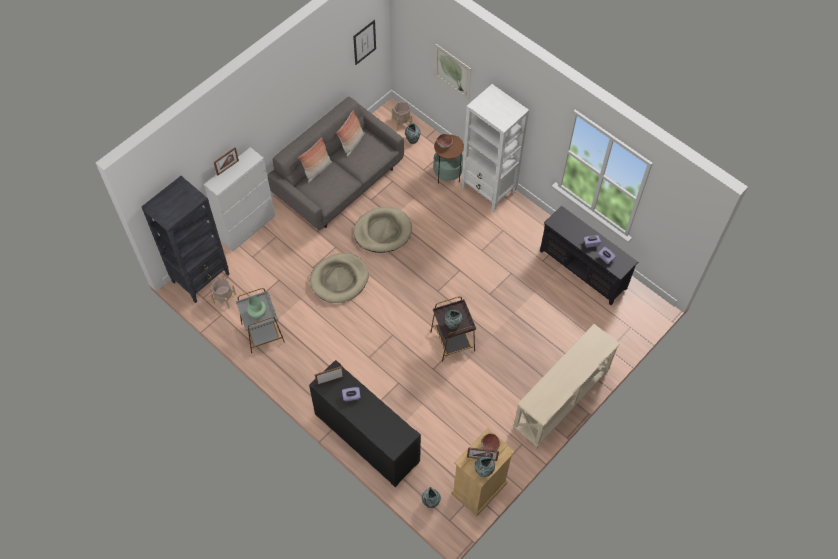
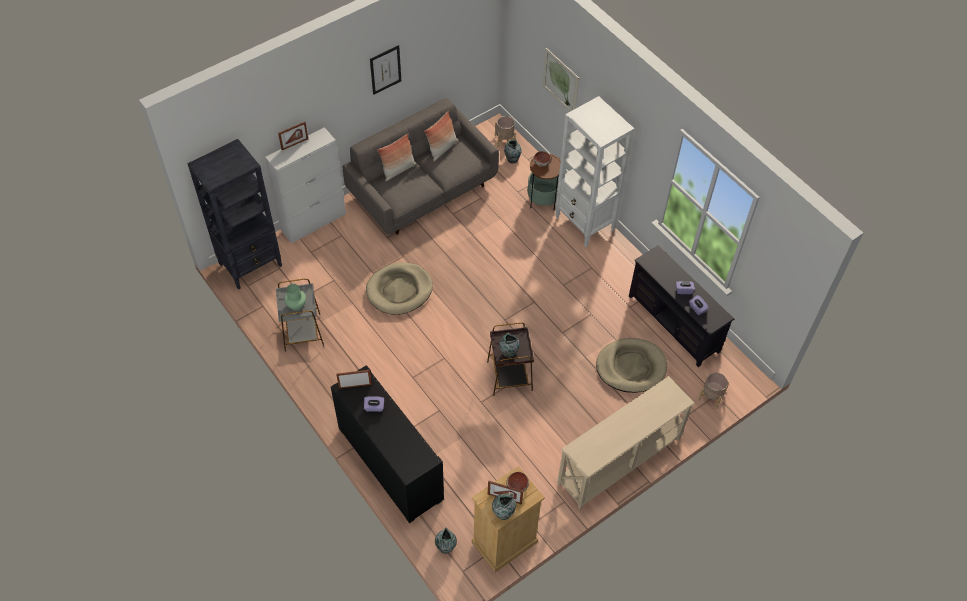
camera: 10 degrees right, 5 degrees down
beige planter [210,278,236,309] -> beige planter moved to [698,373,729,409]
picture [353,20,376,65] -> picture moved to [370,45,401,95]
beige dog bed [354,207,412,253] -> beige dog bed moved to [596,338,667,393]

